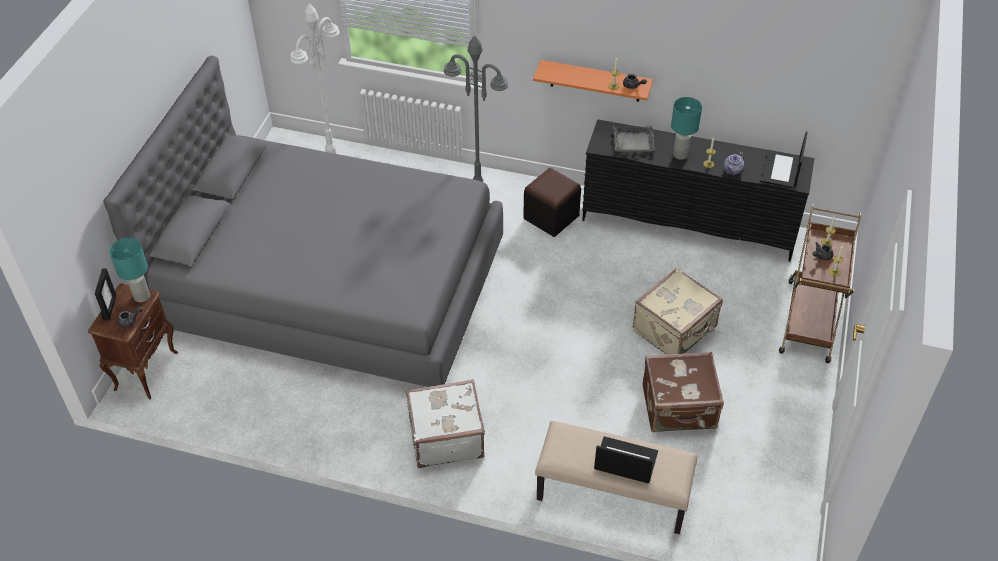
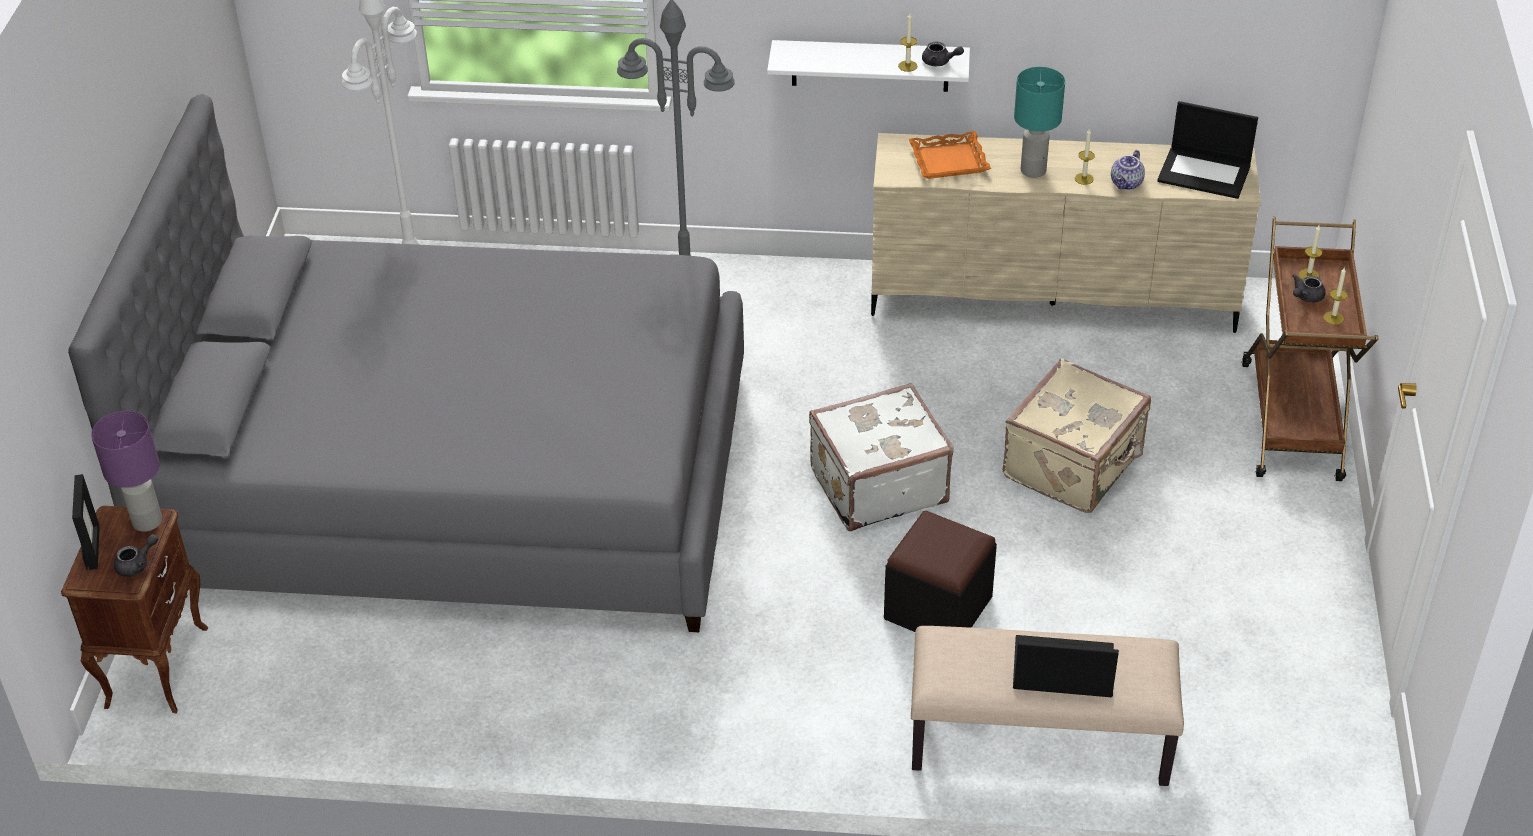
camera: 10 degrees left, 5 degrees down
turquoise table lamp [109,238,150,302] -> purple table lamp [91,411,162,532]
white suitcase [406,380,485,468] -> white suitcase moved to [809,383,954,531]
black ottoman [523,168,581,237] -> black ottoman moved to [884,511,997,632]
orange shelf [533,60,653,102] -> white shelf [767,40,970,92]
black dresser [582,119,815,262] -> beige dresser [871,133,1261,333]
grey tray [613,126,656,152] -> orange tray [909,131,991,179]
brown suitcase [643,352,724,432] -> none
laptop [760,131,808,188] -> laptop turned 75 degrees counterclockwise [1157,101,1258,199]

